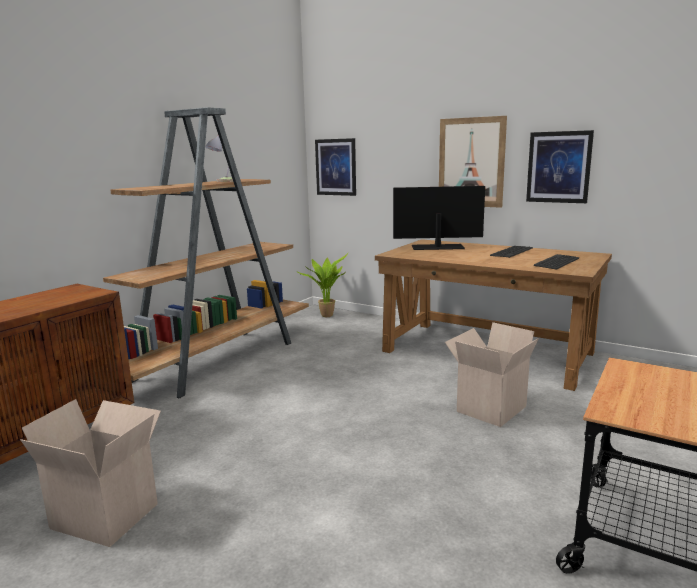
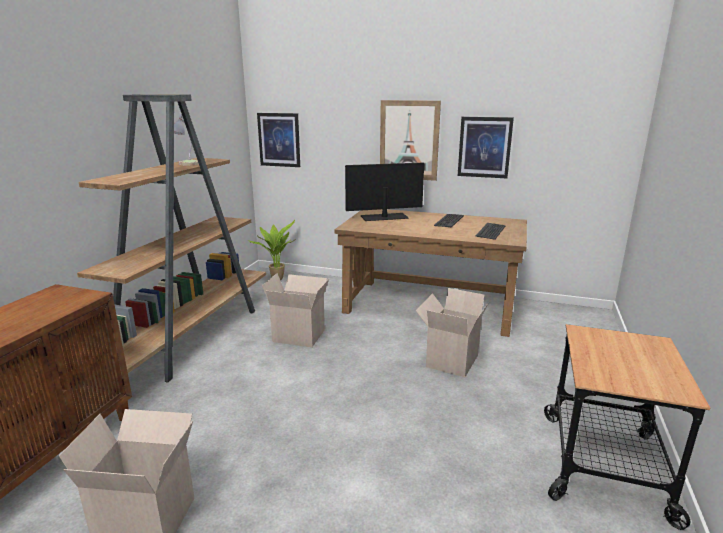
camera: 15 degrees left, 5 degrees up
none -> cardboard box [262,273,329,347]

